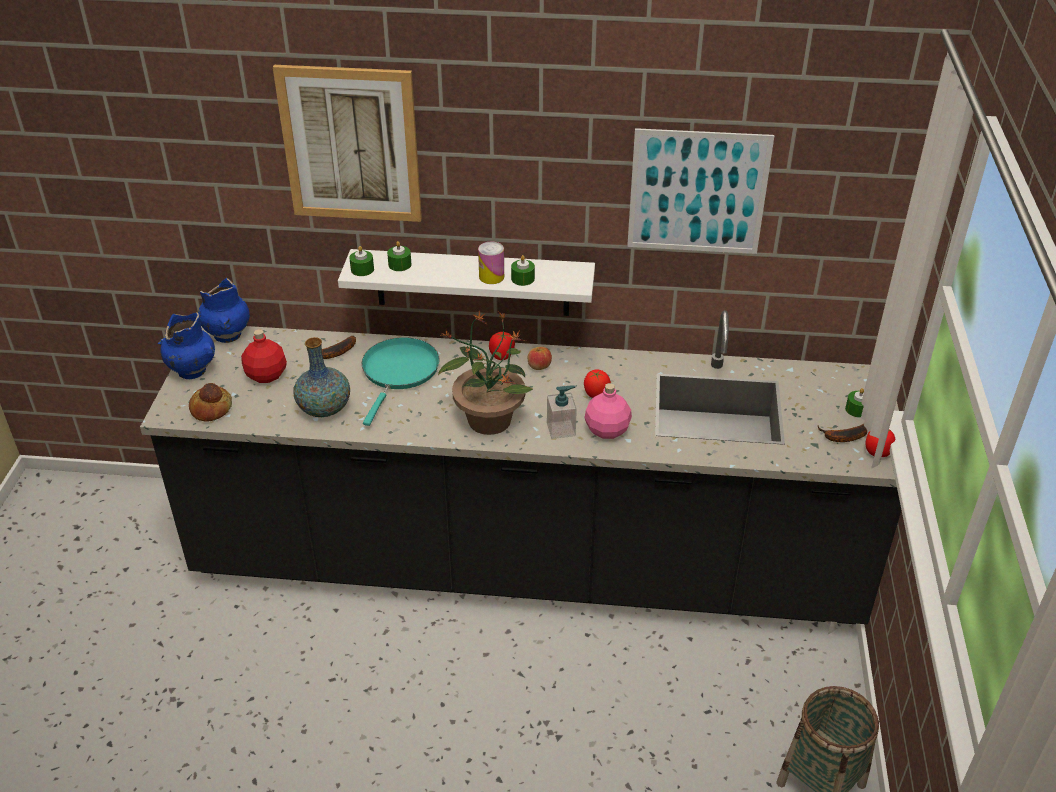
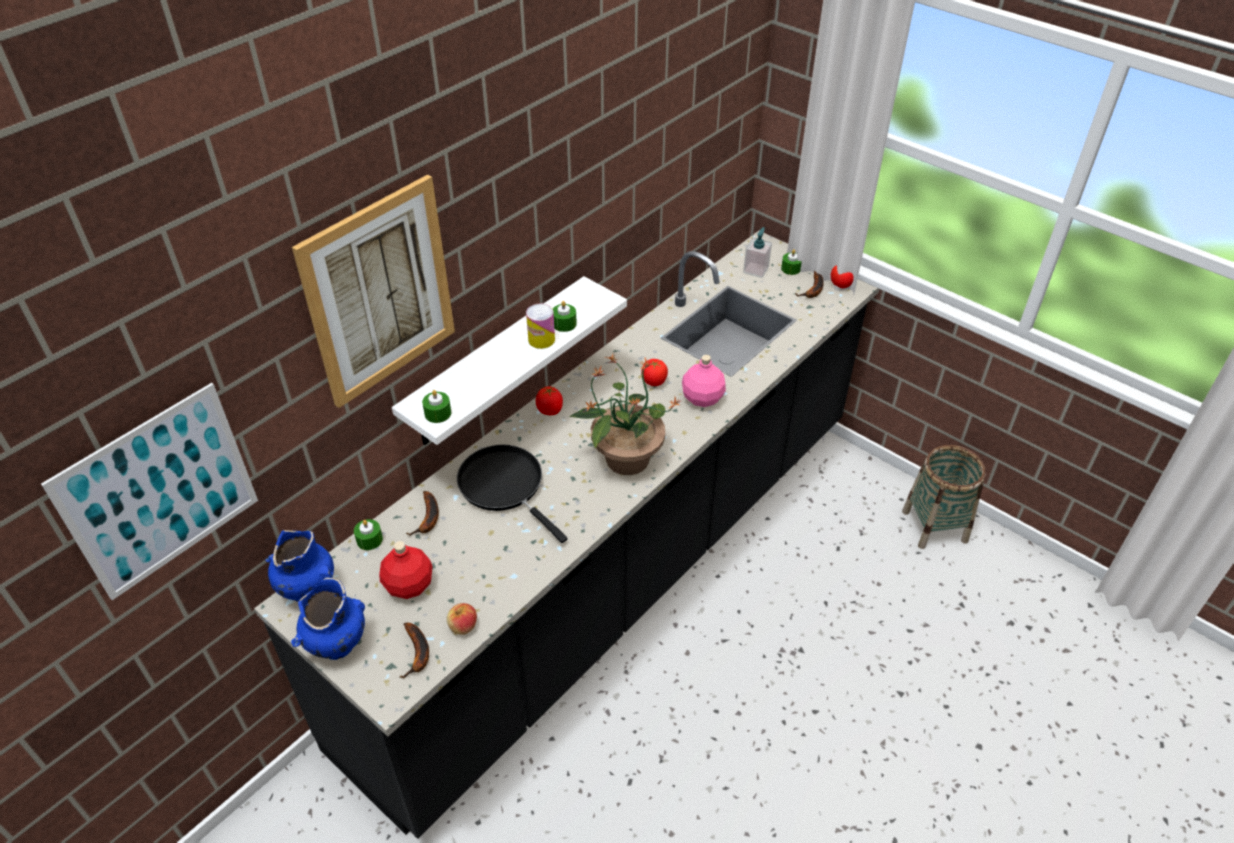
camera: 55 degrees left, 5 degrees up
bread [189,383,232,422] -> banana [400,622,429,678]
vase [293,337,350,417] -> none
turquoise frying pan [361,337,440,426] -> black frying pan [457,445,568,543]
green candle [387,241,412,271] -> green candle moved to [354,519,383,550]
apple [528,347,552,370] -> apple moved to [447,603,477,635]
soap dispenser [547,386,577,439] -> soap dispenser moved to [743,227,772,278]
picture [627,128,774,254] -> picture moved to [41,383,258,600]

